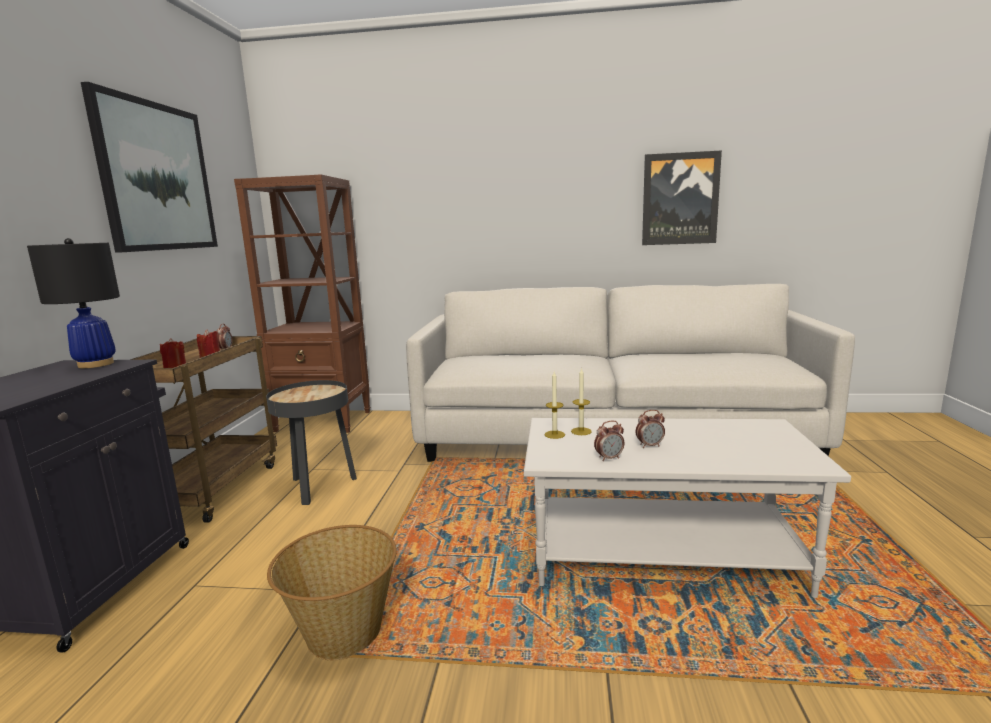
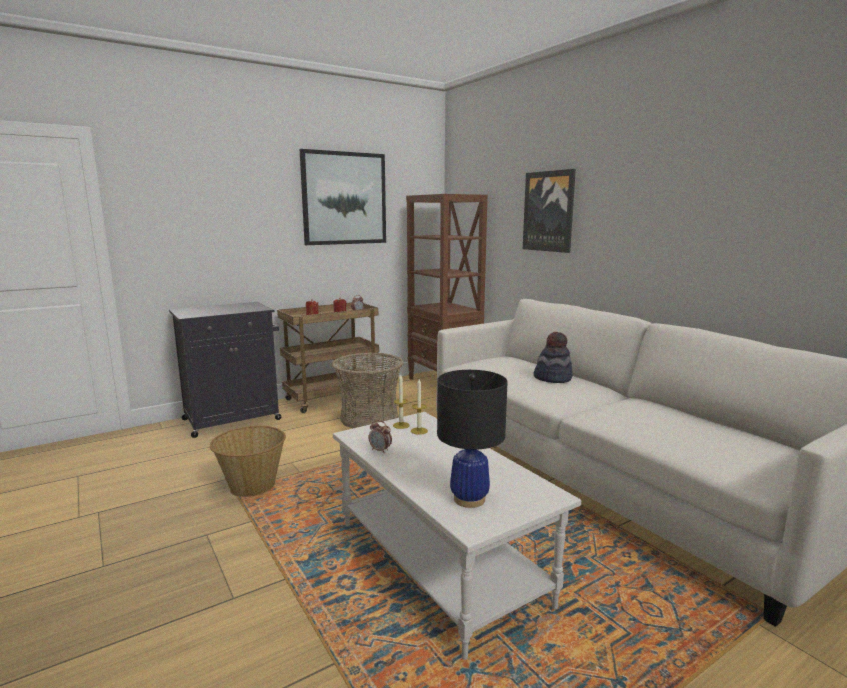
camera: 50 degrees right, 0 degrees up
black table lamp [27,238,120,368] -> black table lamp moved to [437,370,508,508]
black side table [266,380,357,505] -> basket [332,352,404,429]
alarm clock [636,410,665,448] -> none
picture [642,150,722,245] -> picture moved to [523,169,576,253]
none -> hat [533,332,573,383]

